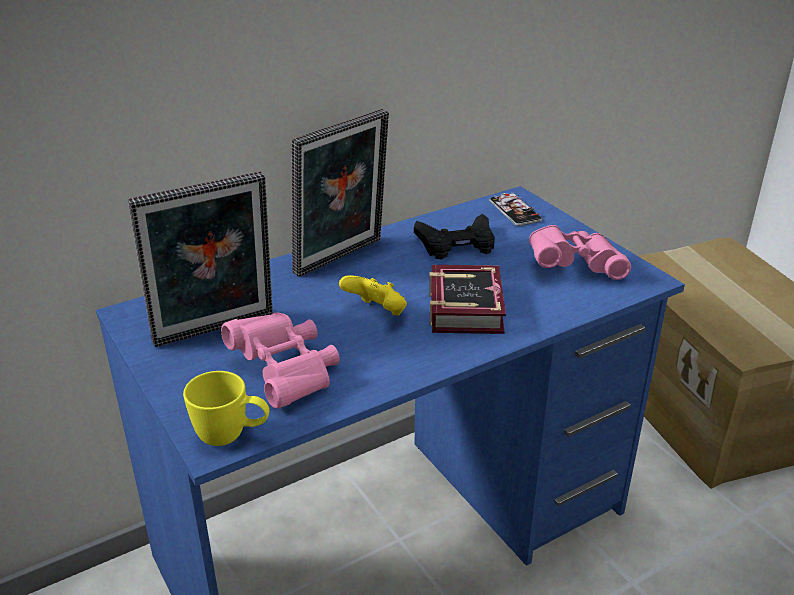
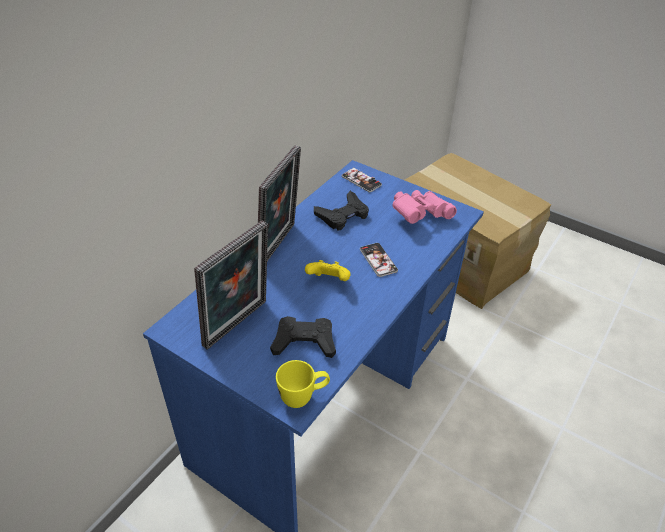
camera: 25 degrees left, 10 degrees up
pink binoculars [221,312,340,409] -> black game controller [270,316,336,358]
book [429,265,506,334] -> phone [360,243,398,277]

